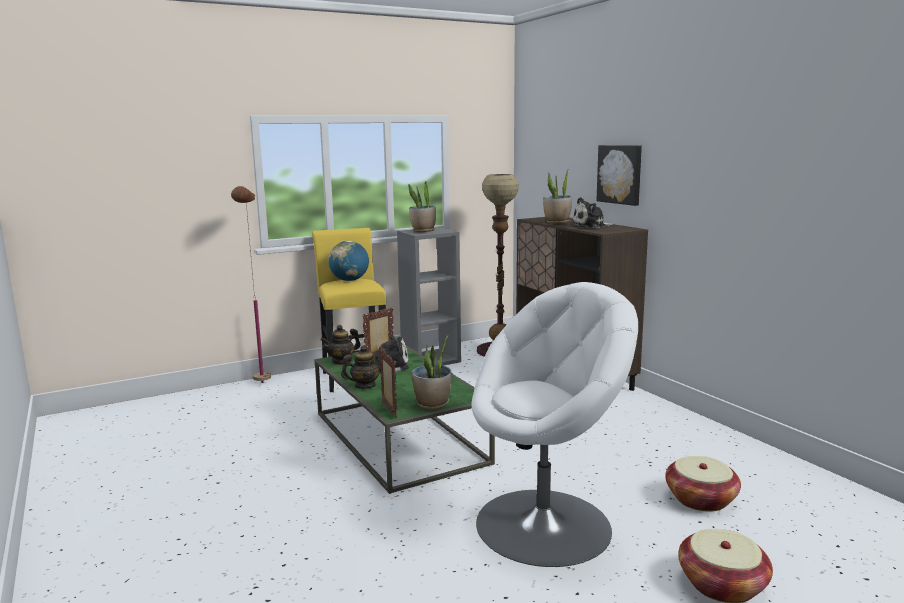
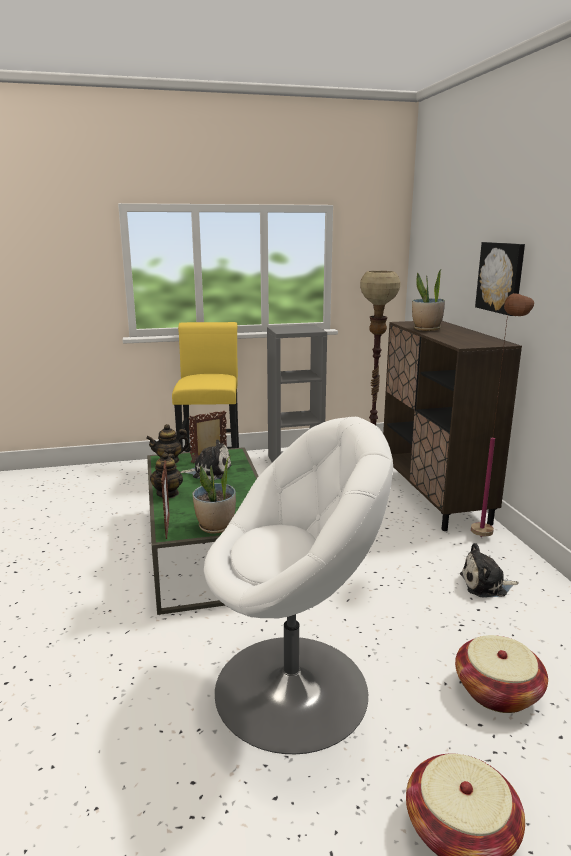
camera: 15 degrees right, 5 degrees up
brown floor lamp [231,186,271,383] -> brown floor lamp moved to [471,293,534,537]
globe [328,241,369,281] -> none
teapot [341,345,381,389] -> teapot turned 105 degrees clockwise [150,452,183,498]
potted plant [409,182,436,232] -> none
plush toy [571,197,613,228] -> plush toy moved to [460,543,519,598]

